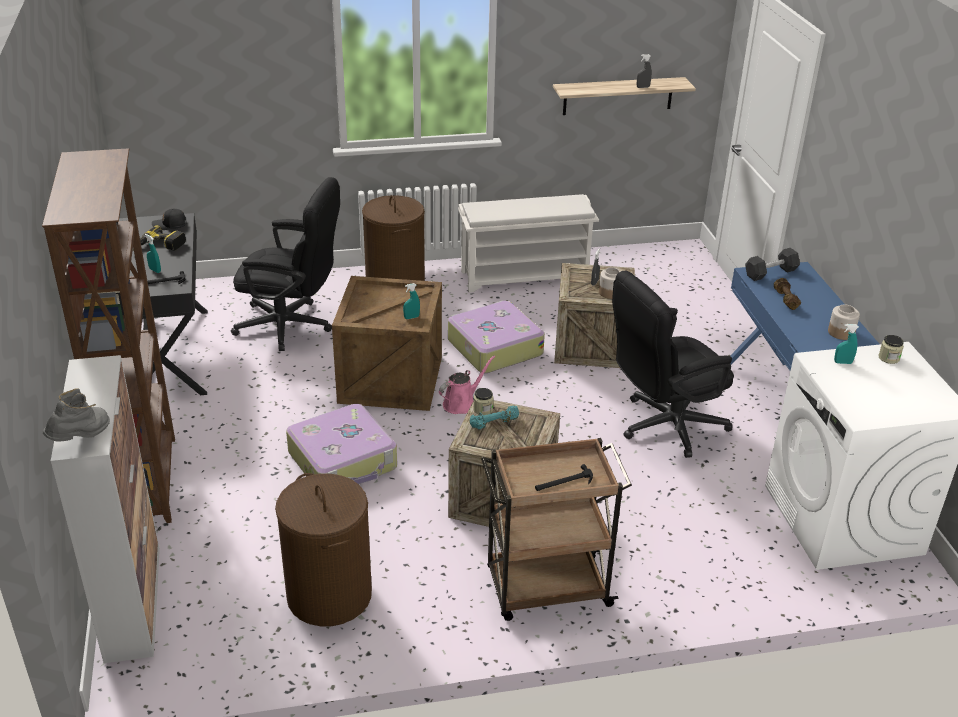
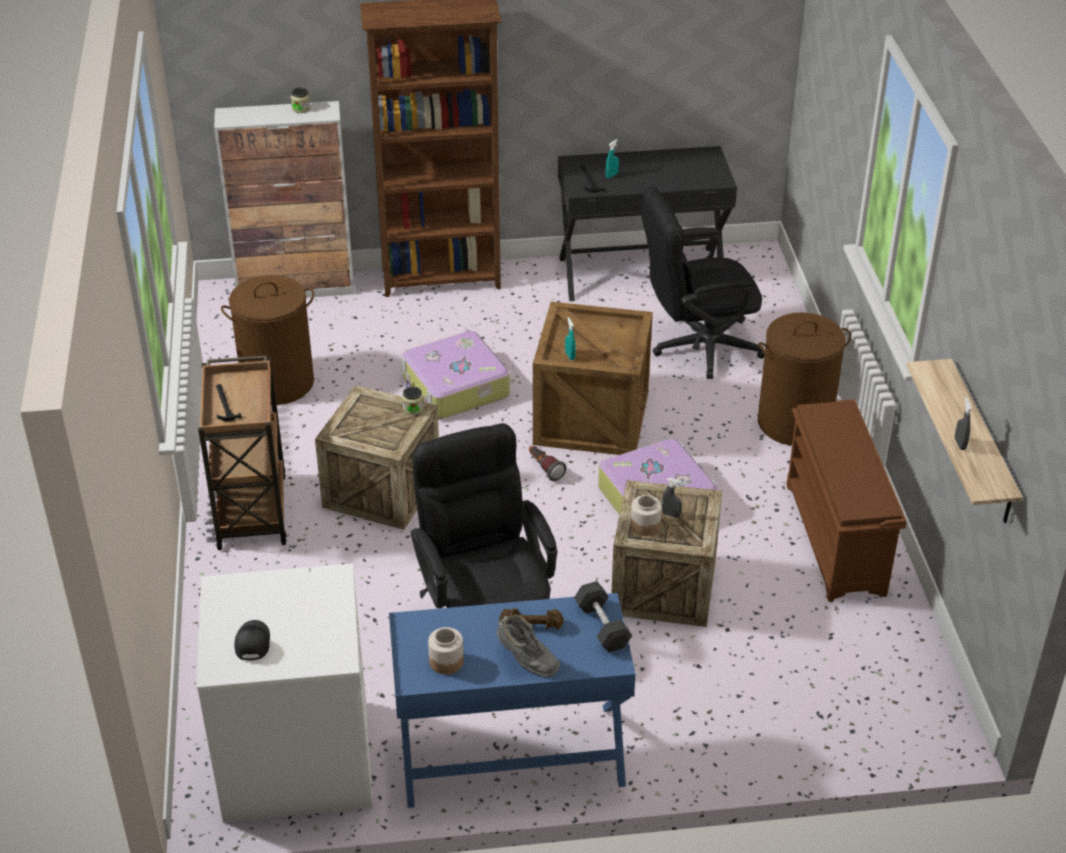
camera: 95 degrees right, 5 degrees up
grey boot [43,388,110,441] -> grey boot moved to [497,615,560,678]
power drill [133,225,186,251] -> none
black cap [152,209,187,230] -> black cap moved to [234,620,270,660]
black office chair [231,177,340,351] -> black office chair turned 60 degrees clockwise [641,187,765,379]
pink watering can [439,355,495,414] -> flashlight [529,446,566,481]
white shoe rack [458,194,599,292] -> brown shoe rack [786,399,907,602]
turquoise dumbbell [470,405,519,429] -> none
turquoise spray bottle [834,324,859,364] -> none
jar [878,335,904,364] -> jar moved to [291,88,310,113]

